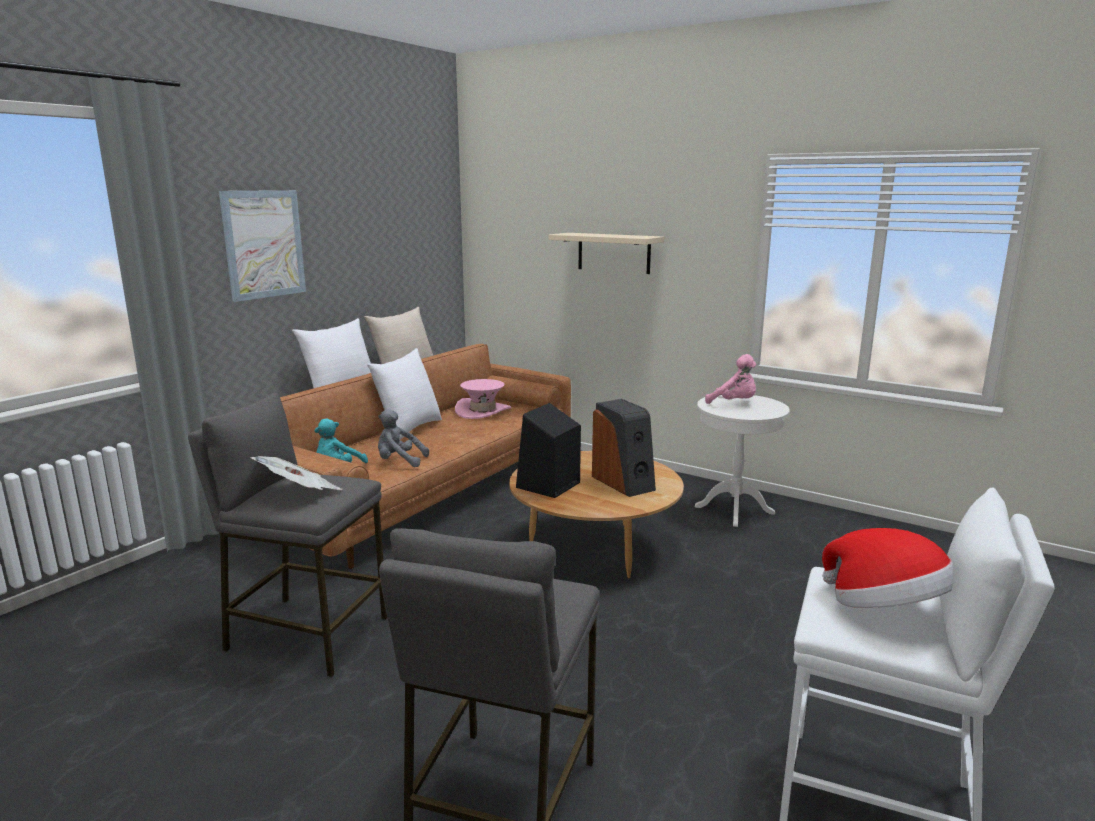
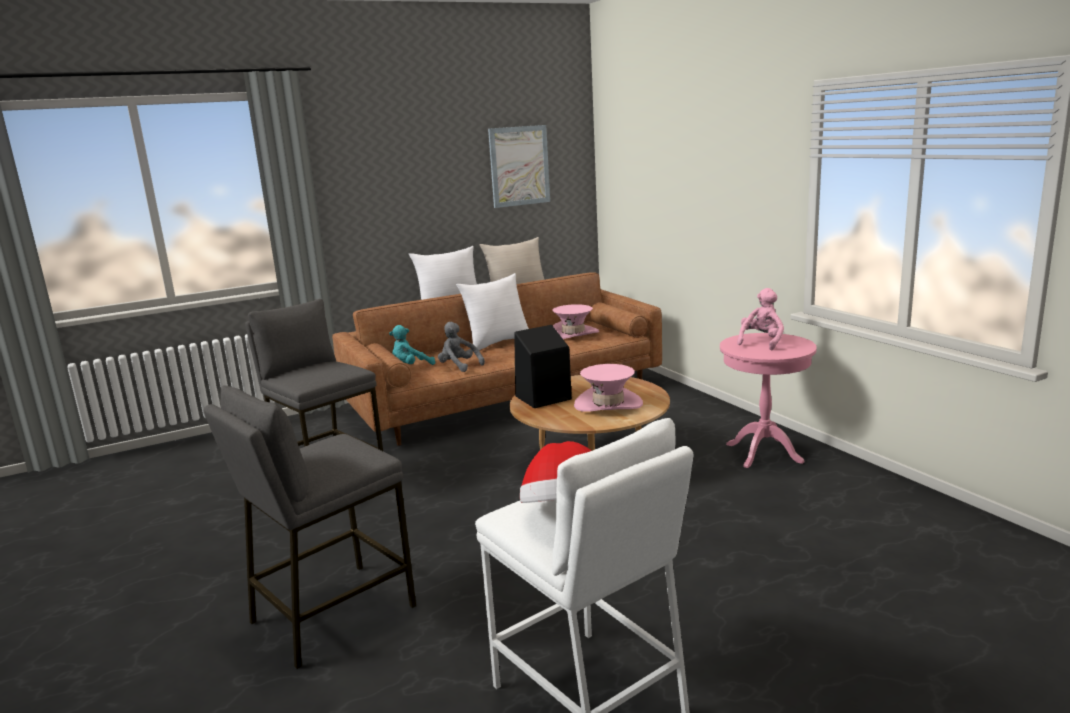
camera: 30 degrees right, 0 degrees up
picture [219,190,306,302] -> picture moved to [488,125,550,208]
newspaper [250,456,342,490] -> none
beige shelf [548,233,664,274] -> none
speaker [592,399,656,497] -> pink hat [574,364,643,412]
white side table [695,395,790,527] -> pink side table [720,333,817,468]
pink plush toy [705,354,756,404] -> pink plush toy turned 120 degrees counterclockwise [737,288,784,350]

